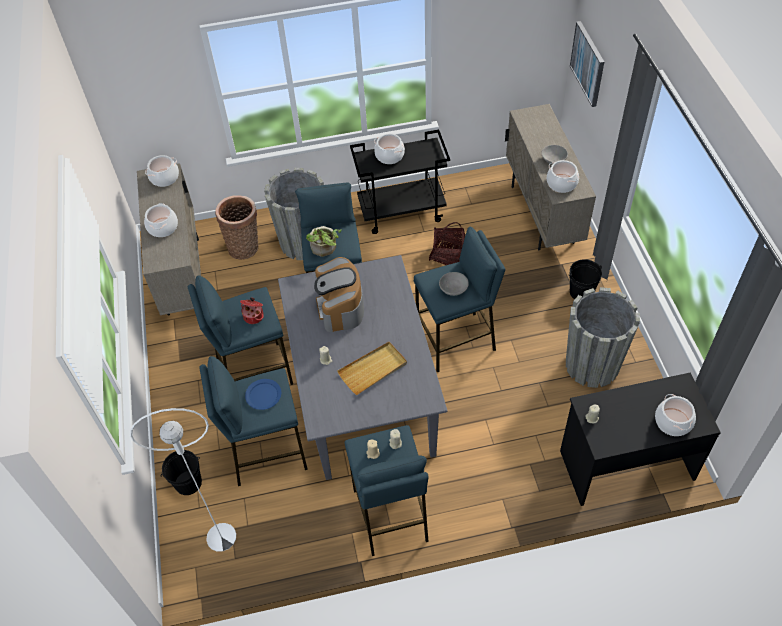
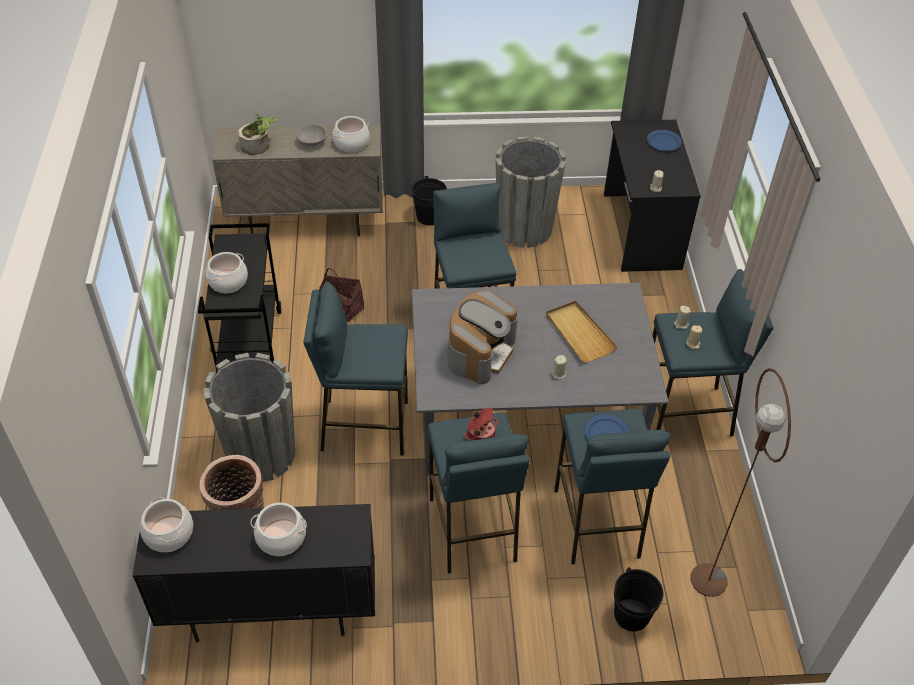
camera: 85 degrees left, 5 degrees down
white floor lamp [130,408,236,552] -> brown floor lamp [690,368,791,597]
beige cabinet [137,163,201,316] -> black cabinet [133,504,375,643]
potted plant [306,226,342,257] -> potted plant moved to [238,112,277,155]
coffee machine [314,257,364,332] -> coffee machine turned 60 degrees counterclockwise [447,289,518,384]
grey bowl [439,272,469,296] -> none
picture [570,21,604,107] -> none
cooking pot [655,394,696,436] -> blue plate [647,130,682,151]

